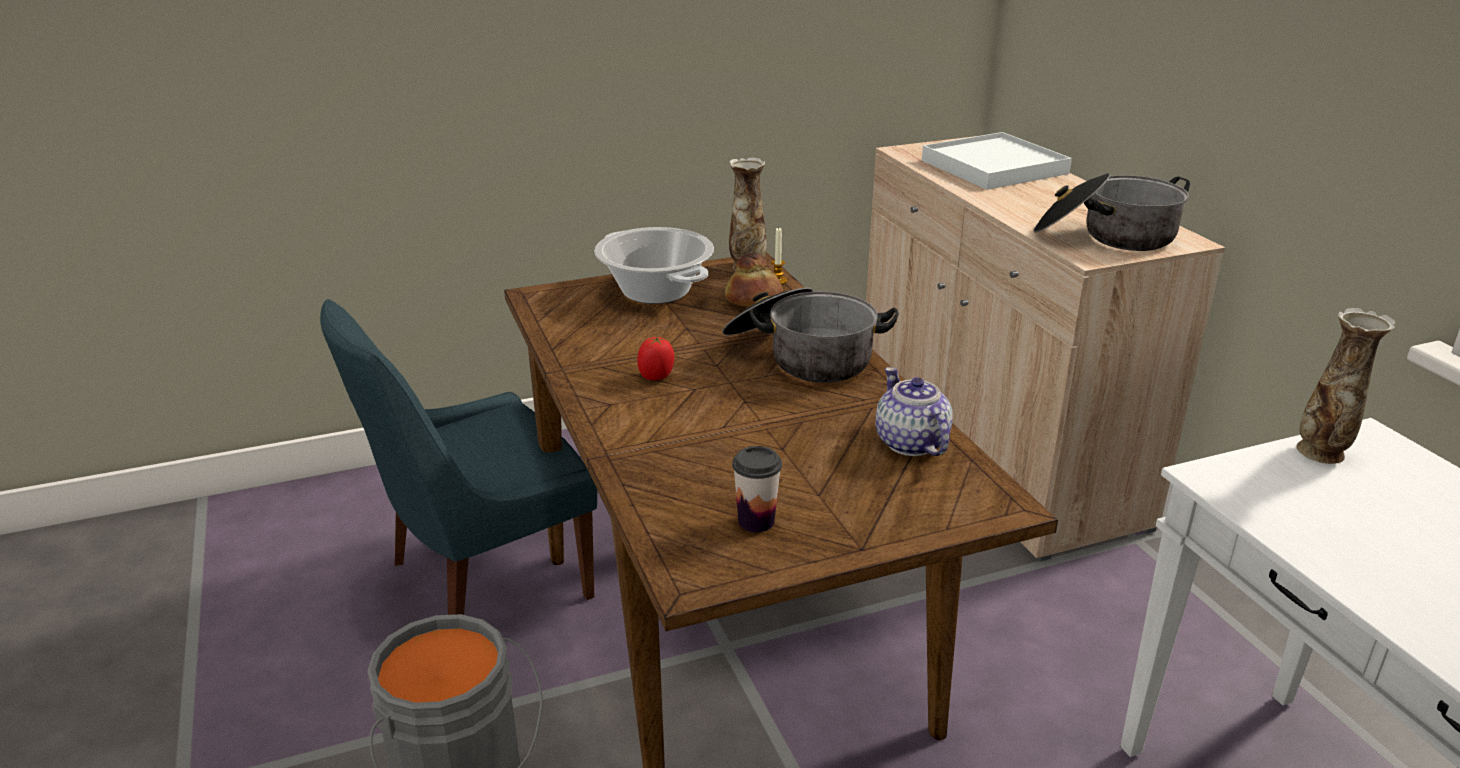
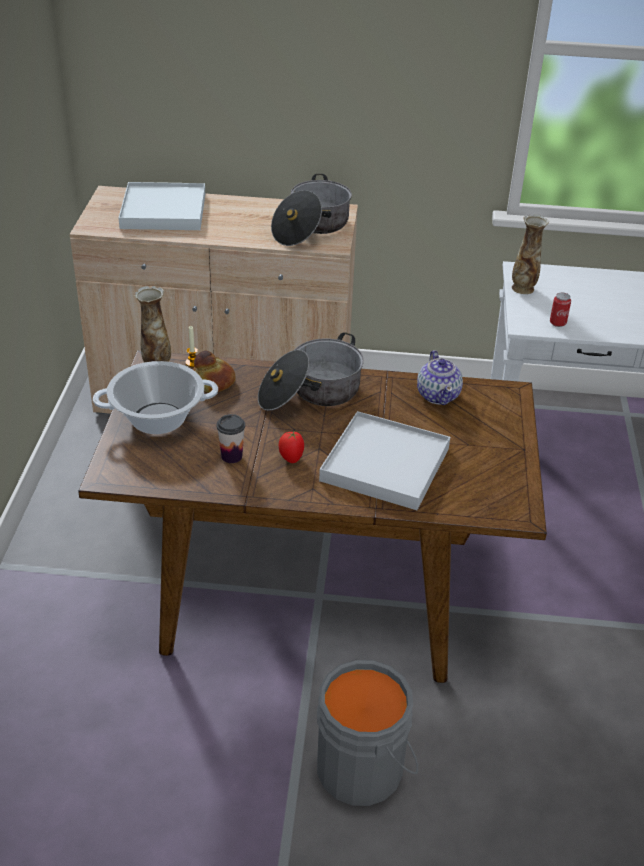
camera: 65 degrees left, 10 degrees up
blue chair [320,299,597,615] -> none
cup [732,446,782,532] -> cup moved to [217,414,245,463]
teapot [875,367,953,456] -> teapot turned 105 degrees counterclockwise [417,350,463,405]
none -> white tray [319,411,450,510]
none -> can [550,293,571,327]

